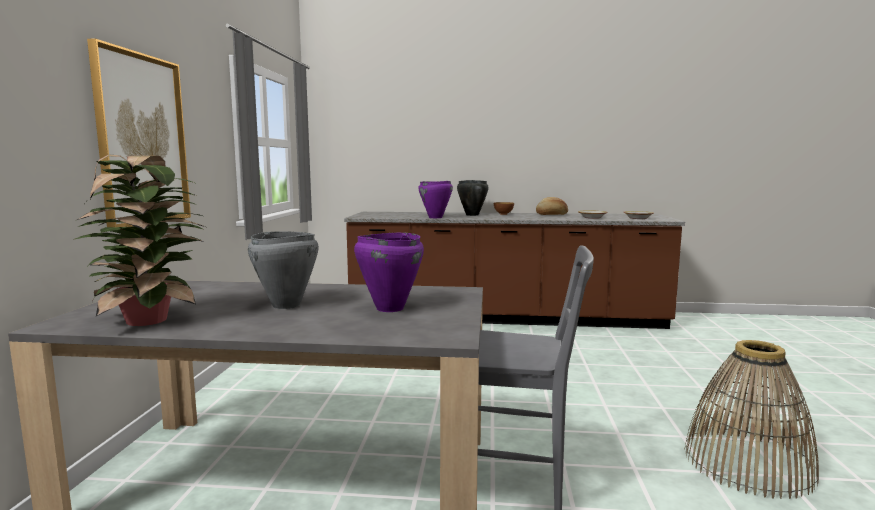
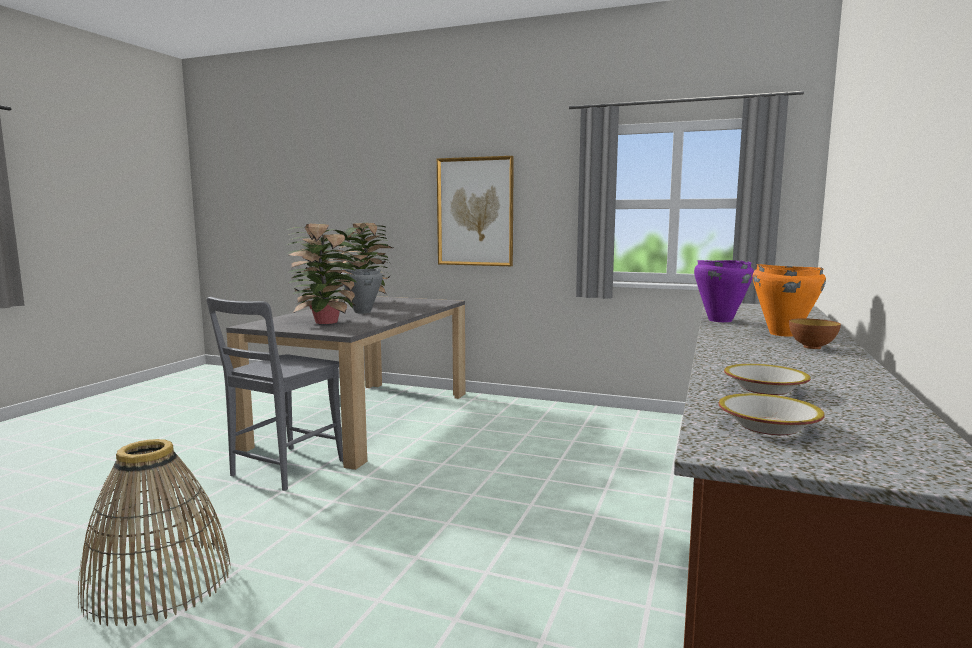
camera: 105 degrees right, 0 degrees up
purple cooking pot [354,232,424,312] -> potted plant [287,223,357,324]
black cooking pot [457,180,489,216] -> orange cooking pot [753,264,826,337]
bread [536,197,568,215] -> none

